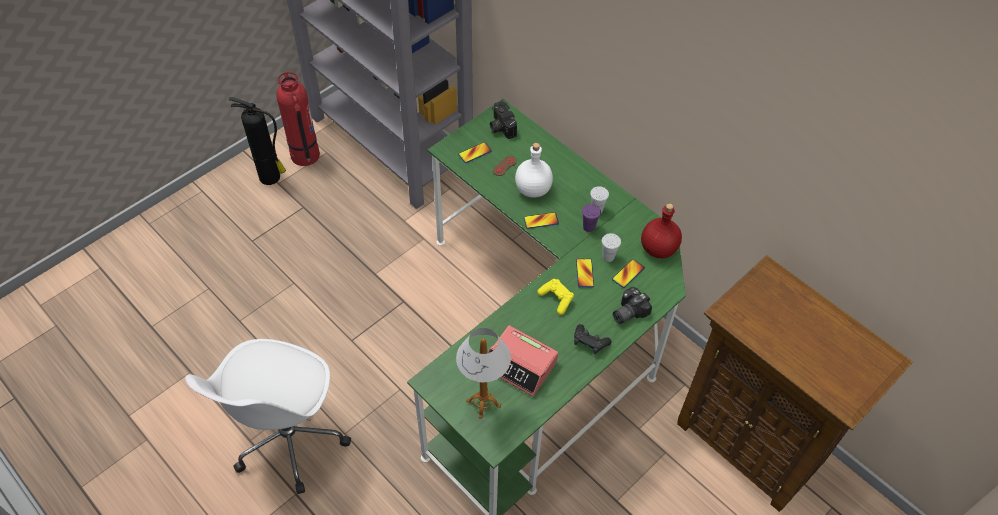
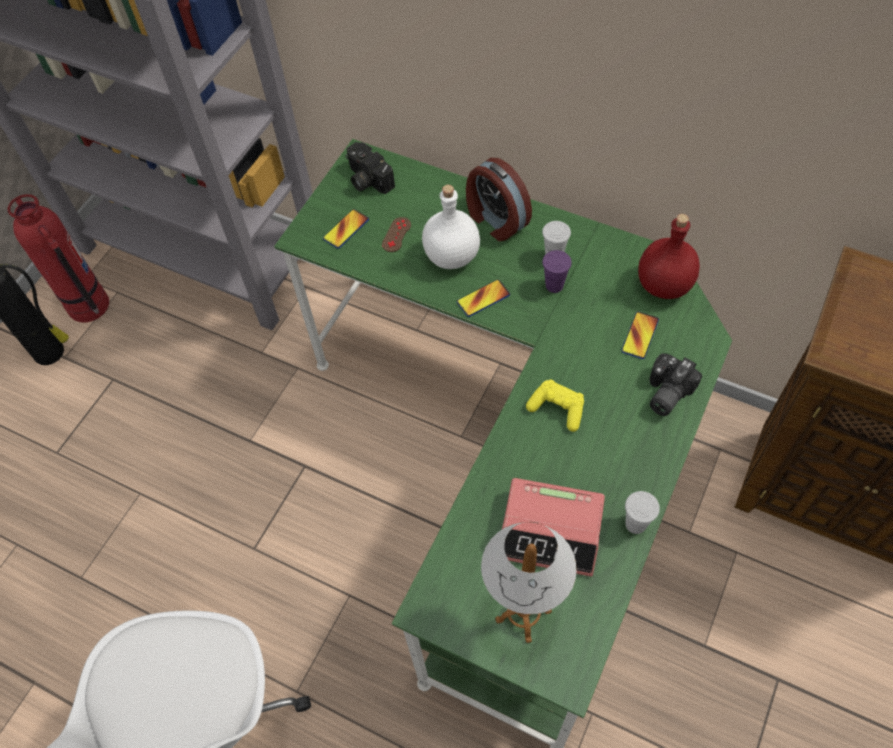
camera: 15 degrees left, 5 degrees up
black game controller [574,324,612,355] -> none
phone [576,259,594,288] -> none
white cup [602,233,621,262] -> white cup moved to [625,491,660,534]
none -> alarm clock [466,158,532,241]

